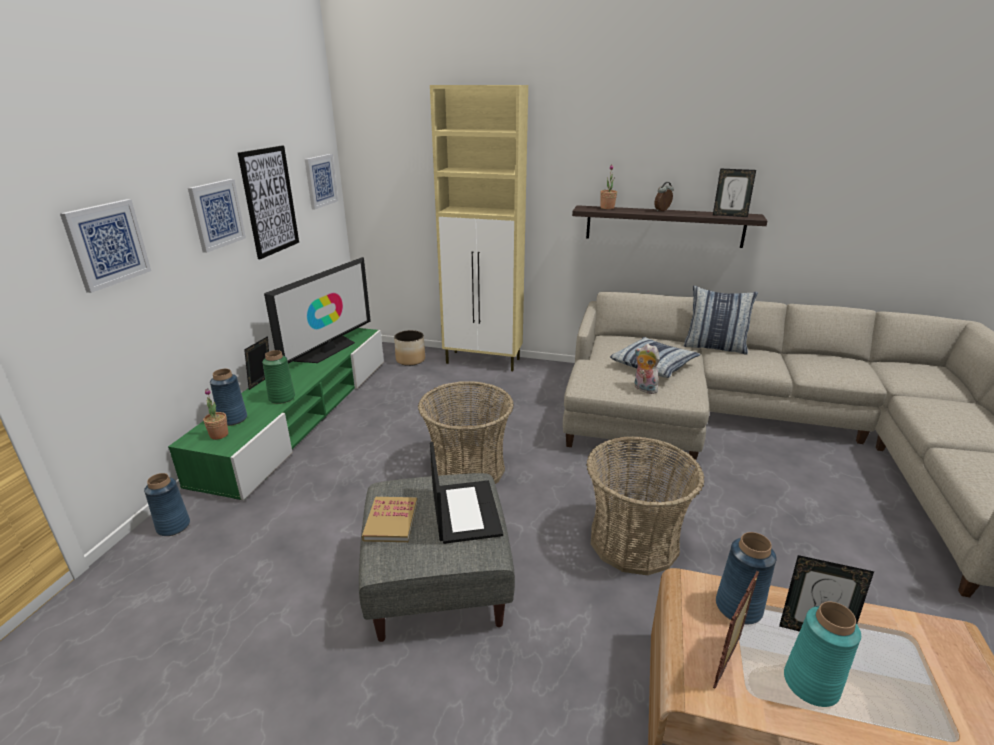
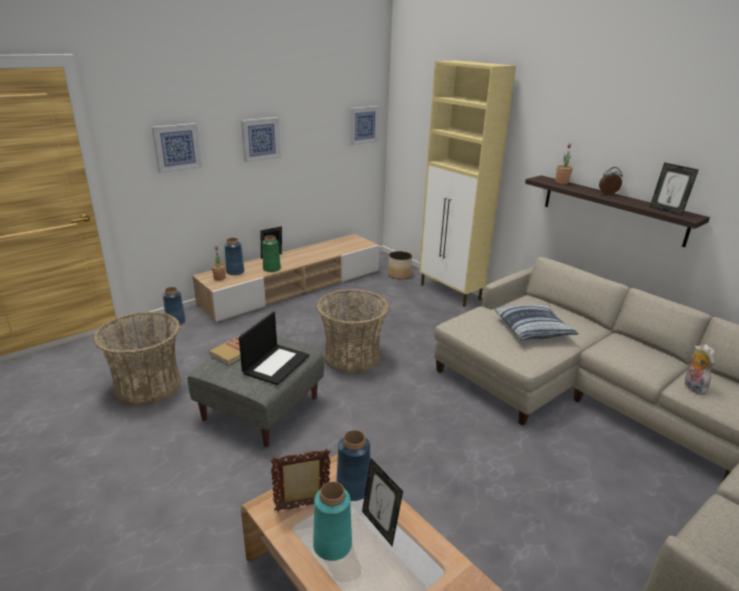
camera: 35 degrees right, 0 degrees up
green tv stand [168,328,384,500] -> beige tv stand [192,234,380,322]
picture [238,146,299,259] -> none
television [264,257,371,364] -> none
basket [586,436,705,575] -> basket moved to [93,311,181,407]
plush toy [635,344,660,394] -> plush toy moved to [685,344,715,395]
pillow [684,286,758,354] -> none

